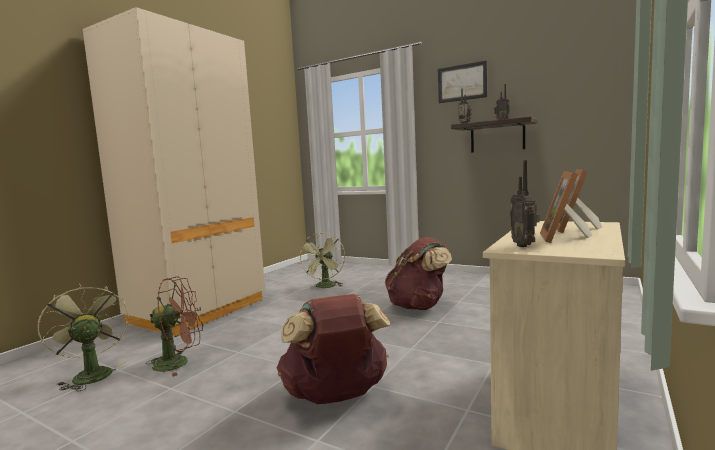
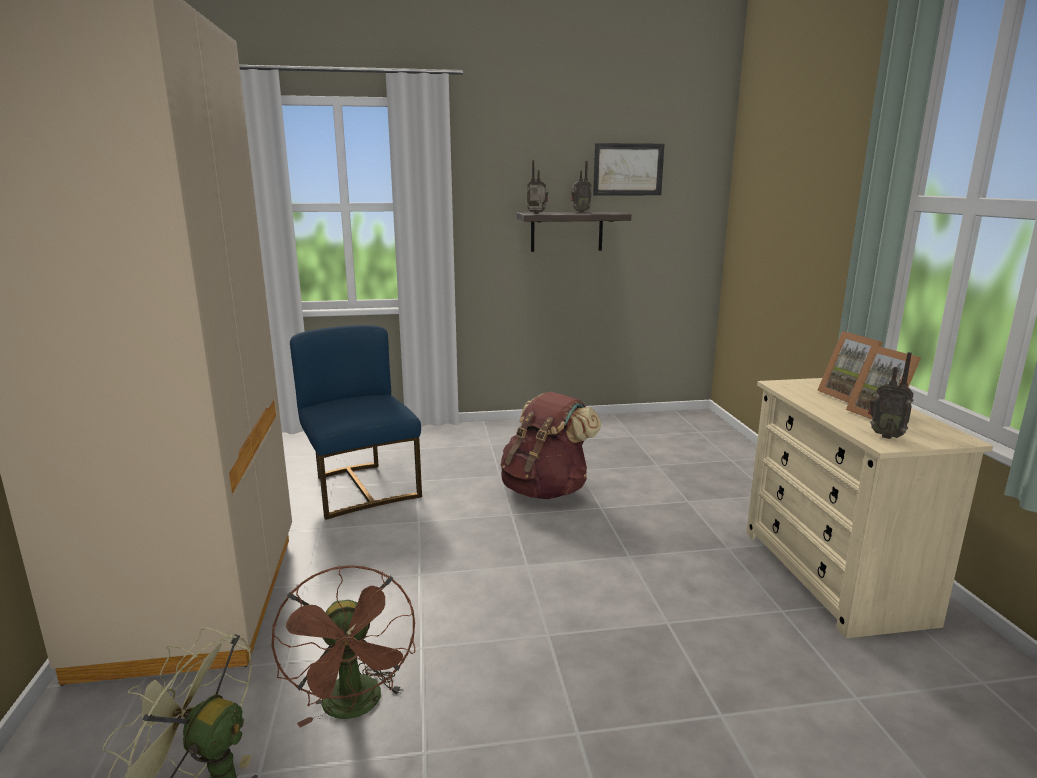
camera: 40 degrees left, 10 degrees up
brown fan [145,277,203,377] -> brown fan turned 120 degrees clockwise [271,565,415,727]
brown backpack [277,294,391,404] -> none
green fan [299,233,345,288] -> blue chair [290,325,422,520]
picture [438,61,487,103] -> picture moved to [593,143,664,196]

